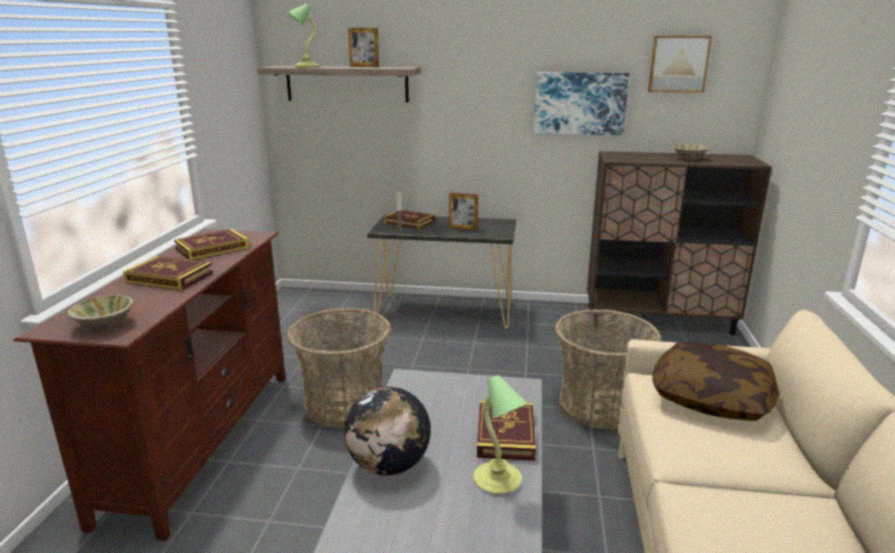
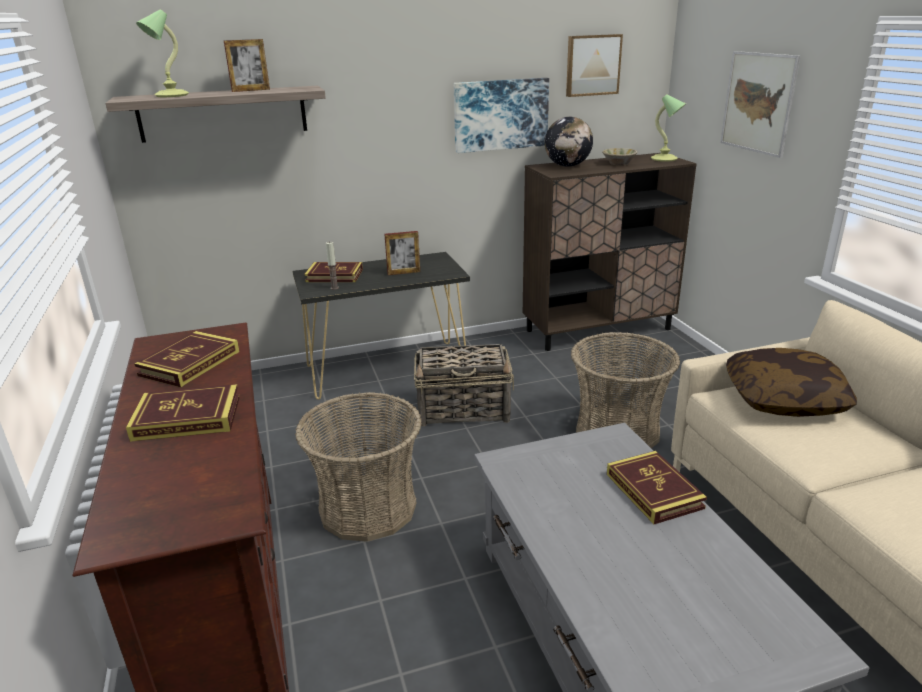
camera: 25 degrees left, 5 degrees up
beige bowl [67,295,134,332] -> none
globe [344,387,431,475] -> globe moved to [545,117,593,167]
table lamp [473,375,528,494] -> table lamp moved to [651,95,686,162]
none -> basket [414,344,514,427]
none -> picture [720,51,800,158]

